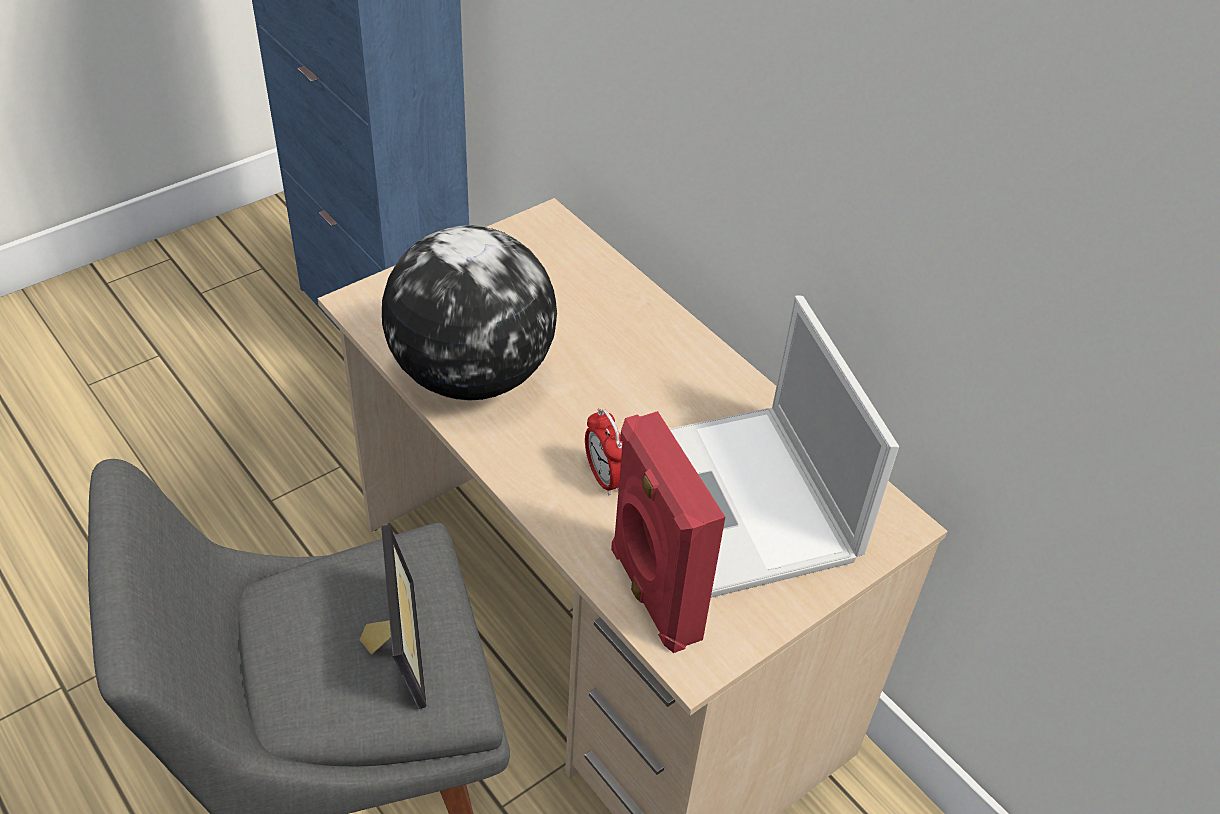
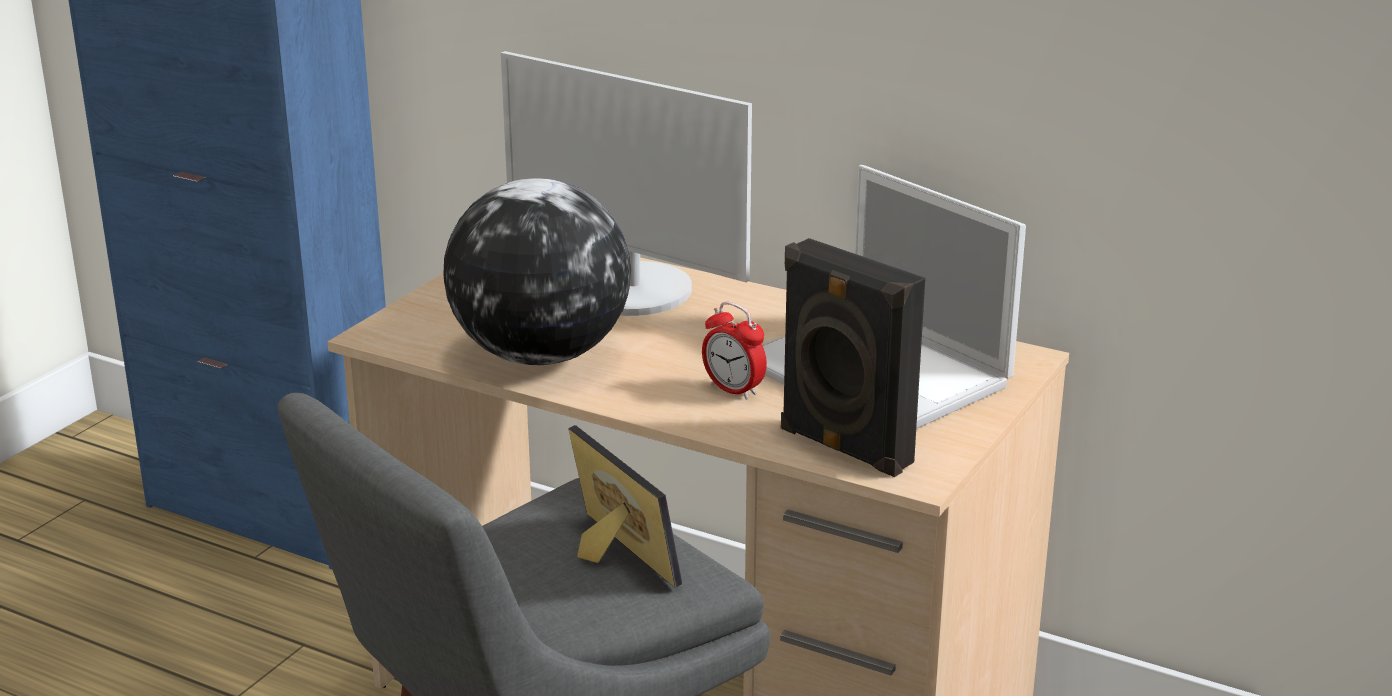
camera: 20 degrees left, 20 degrees down
red speaker [611,411,725,653] -> black speaker [781,238,925,477]
none -> monitor [501,51,752,316]

